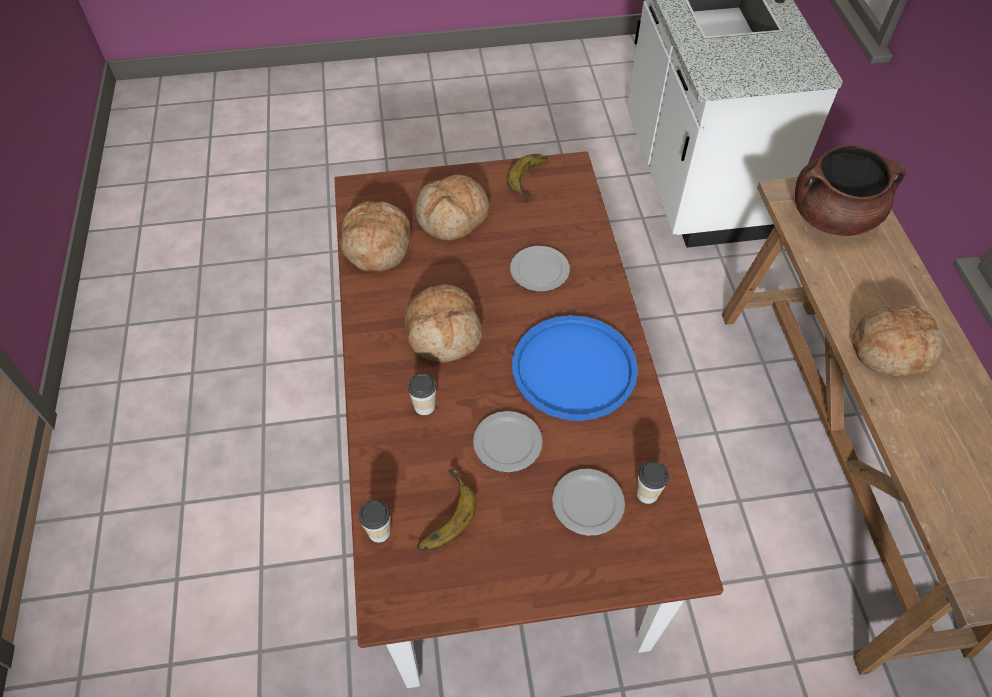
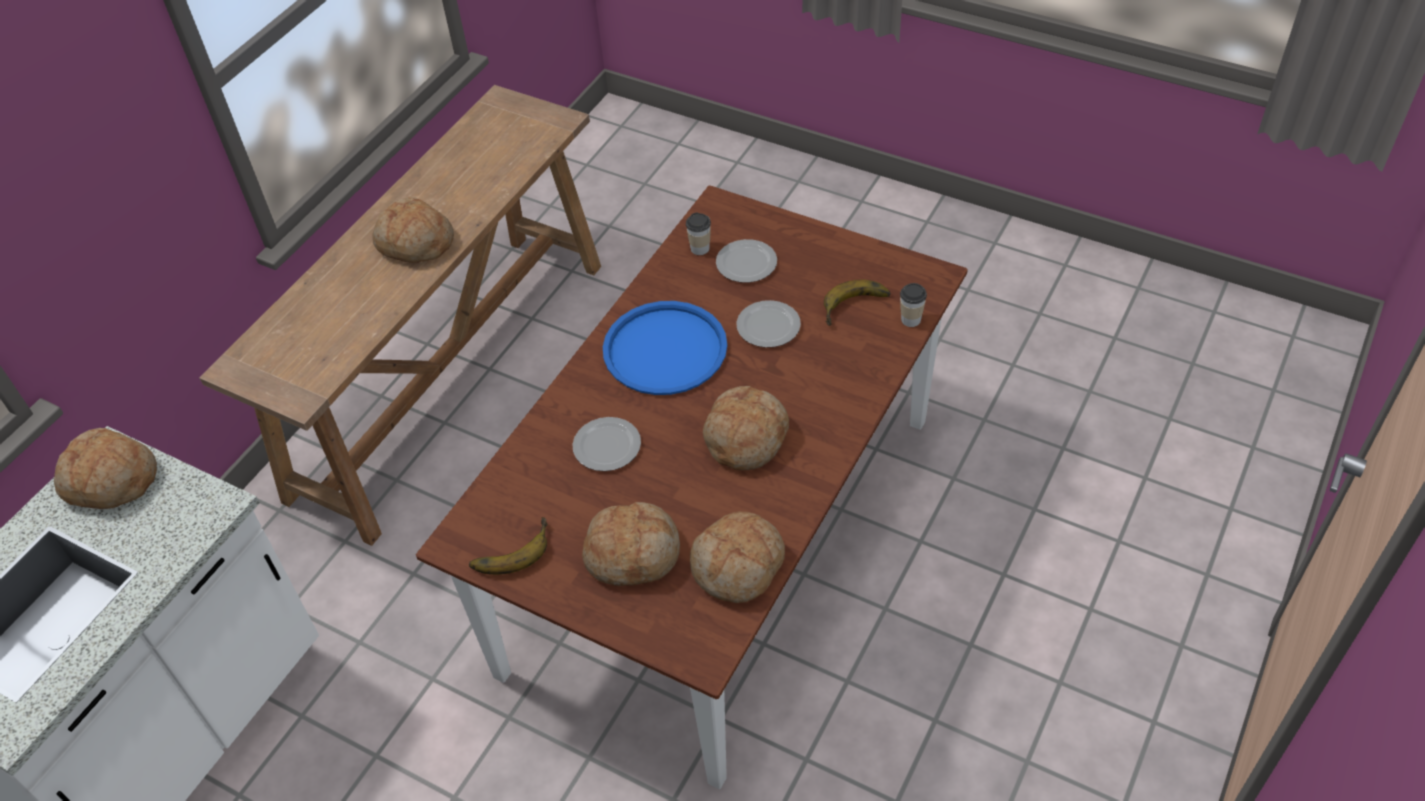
camera: 140 degrees left, 5 degrees down
cup [408,374,436,415] -> none
brown cooking pot [795,144,906,236] -> none
none -> bread [54,428,157,509]

